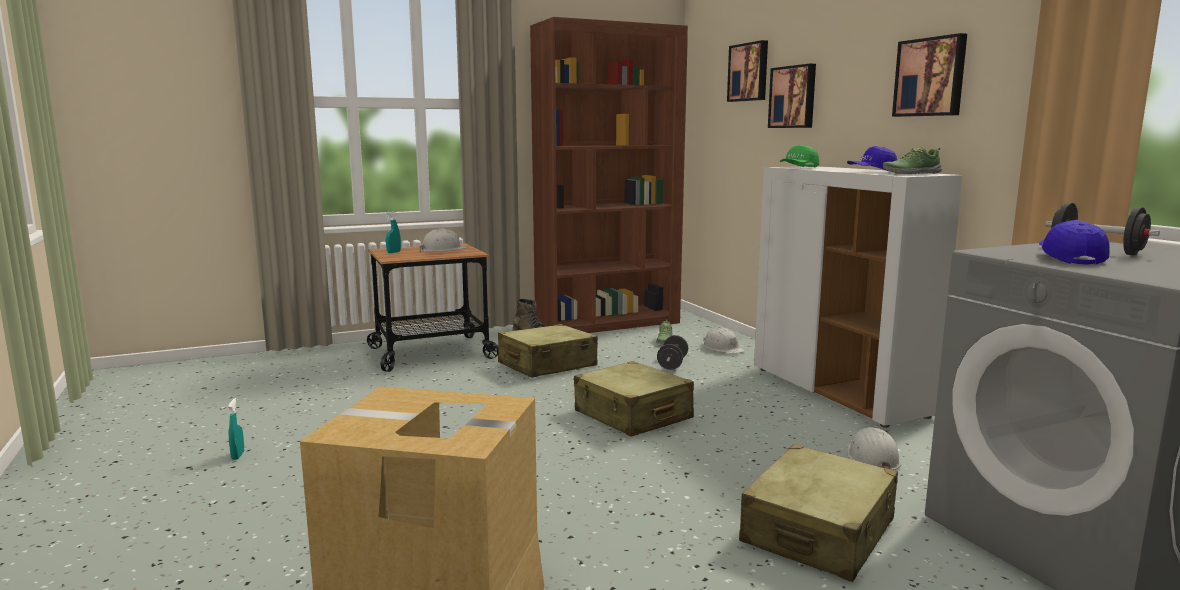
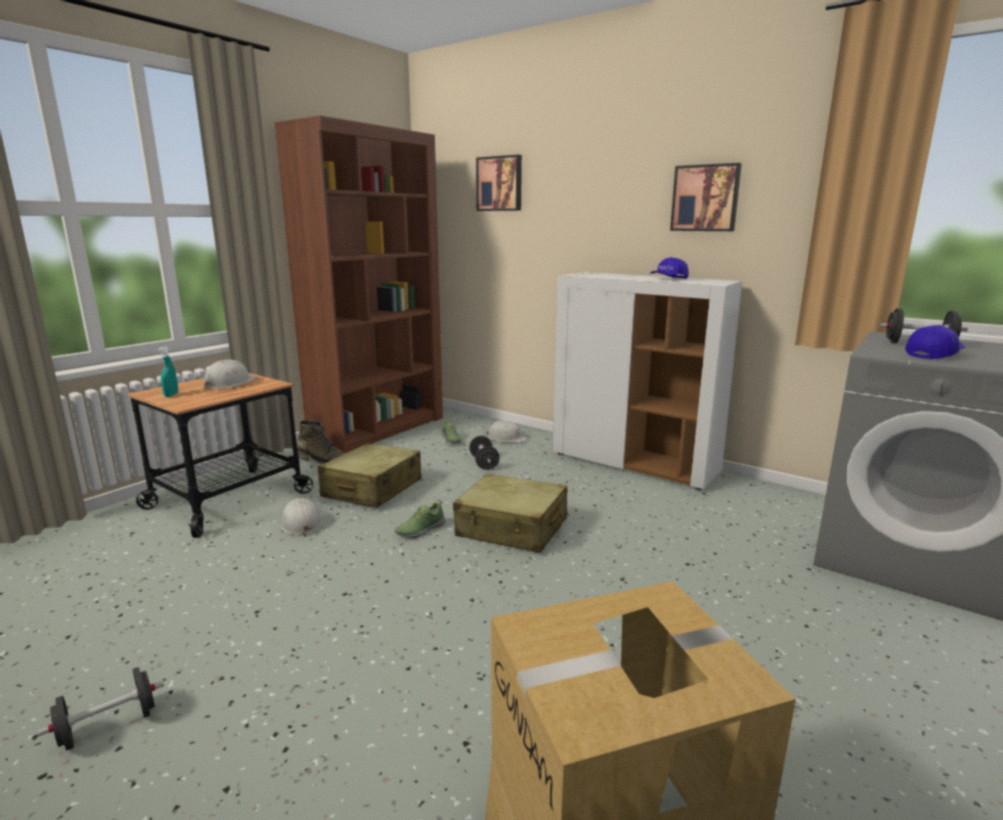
camera: 30 degrees left, 5 degrees up
turquoise spray bottle [228,398,244,460] -> black dumbbell [38,667,164,751]
beige suitcase [739,444,898,582] -> none
picture [768,64,816,128] -> none
green cap [780,145,819,167] -> none
white hard hat [847,427,901,470] -> white hard hat moved to [280,498,323,537]
shoe [883,147,942,174] -> shoe moved to [395,501,446,539]
blue cap [1039,220,1110,265] -> blue cap turned 75 degrees clockwise [905,325,965,359]

